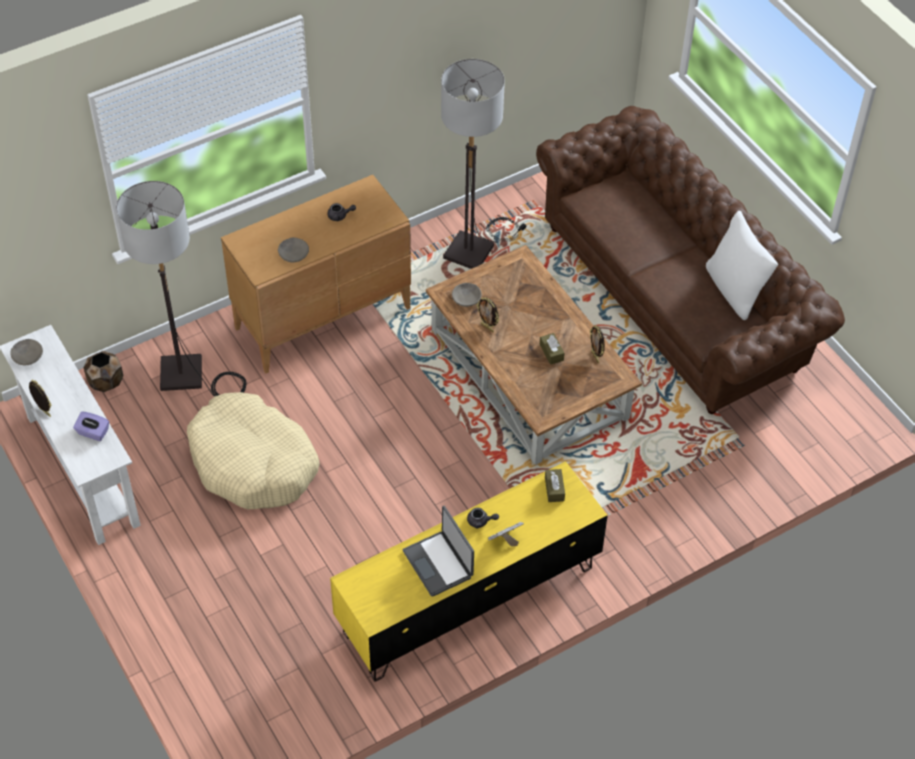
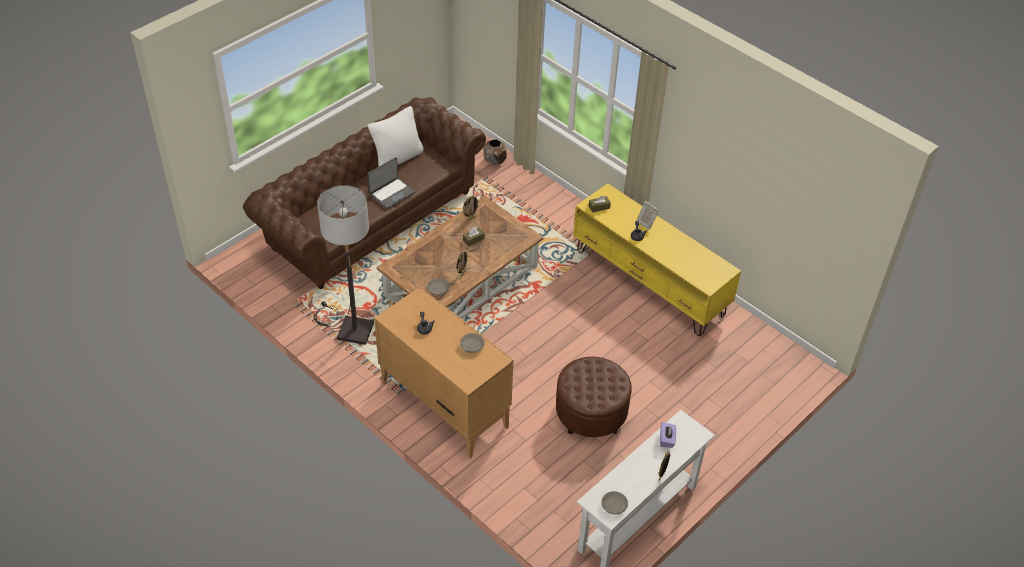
camera: 105 degrees left, 5 degrees down
brown planter [83,351,123,392] -> brown planter moved to [483,139,507,165]
floor lamp [116,181,247,396] -> none
beige dog bed [187,392,320,509] -> brown ottoman [556,357,632,437]
laptop [403,506,474,597] -> laptop moved to [367,157,415,209]

